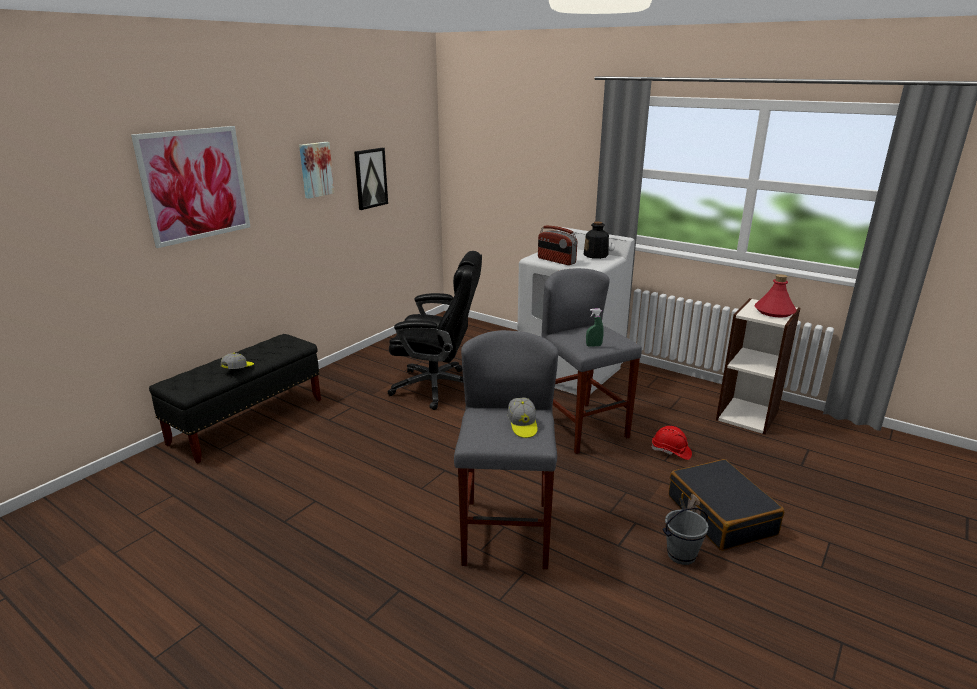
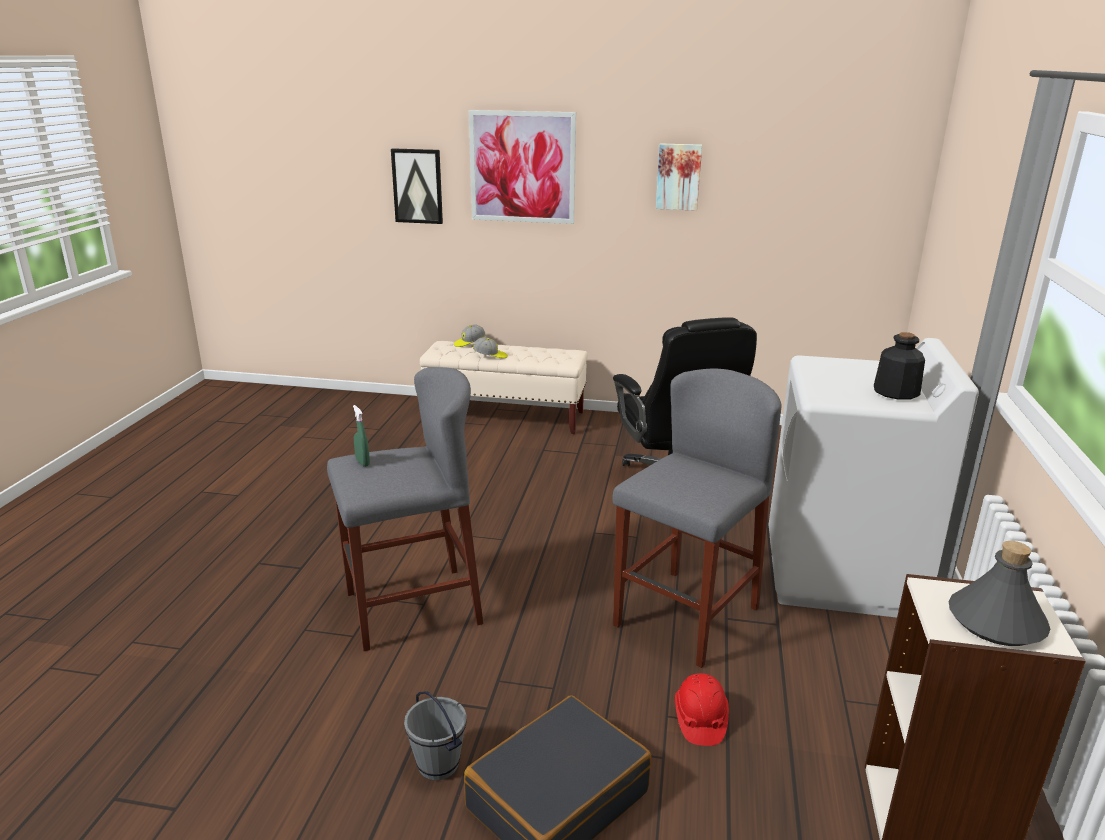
camera: 65 degrees right, 0 degrees up
black bench [149,334,321,464] -> beige bench [420,341,588,434]
picture [354,148,388,210] -> picture moved to [391,148,443,224]
cap [507,398,538,438] -> cap moved to [454,324,486,347]
radio [538,226,577,265] -> none
green spray bottle [586,309,604,347] -> green spray bottle moved to [353,405,370,467]
red bottle [755,274,796,318] -> grey bottle [949,541,1050,646]

